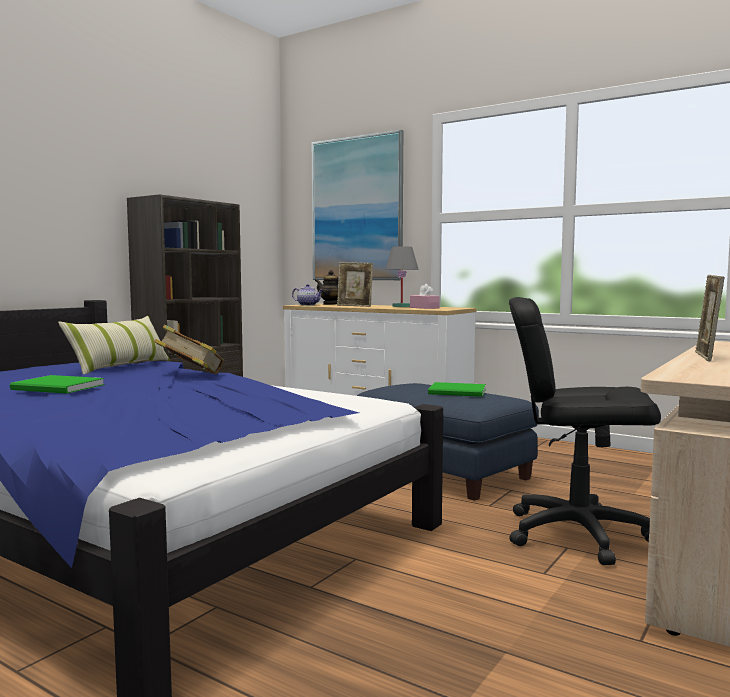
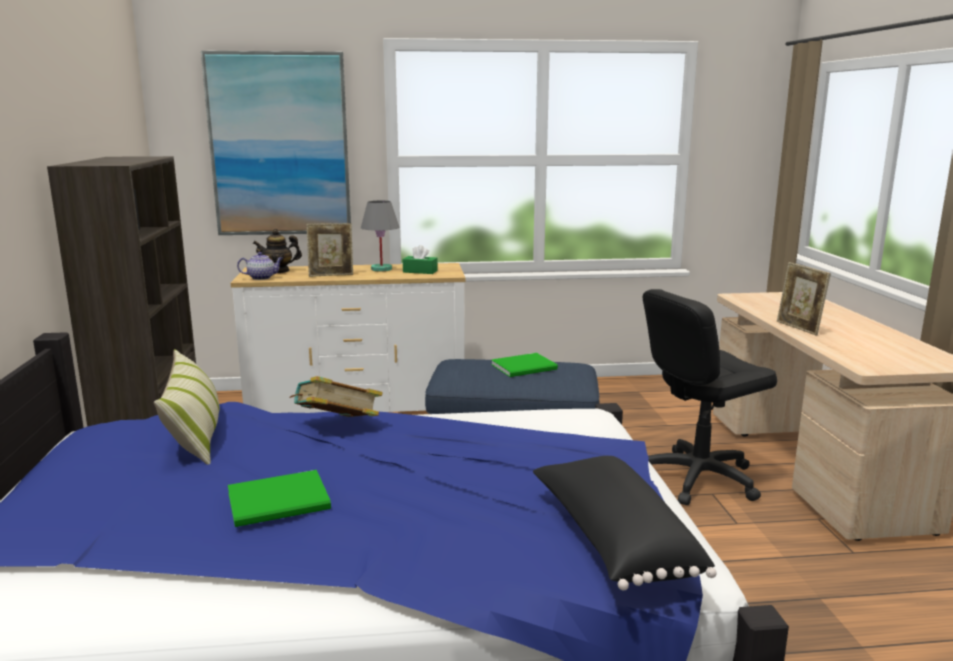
camera: 40 degrees left, 10 degrees up
pink tissue box [410,284,440,309] -> green tissue box [403,245,438,274]
none -> black pillow [533,456,717,590]

